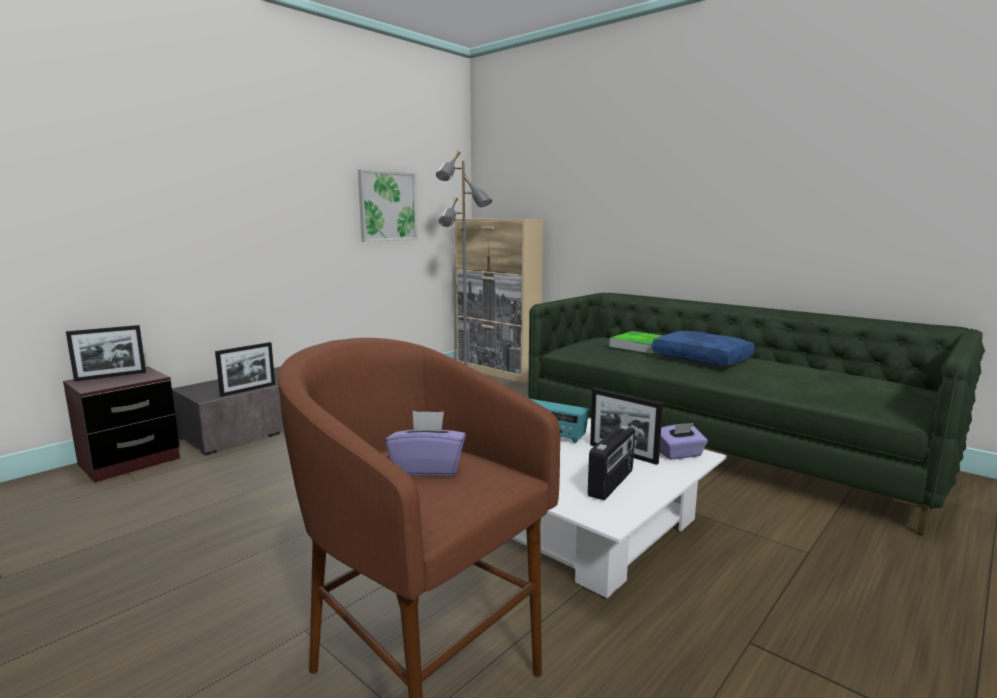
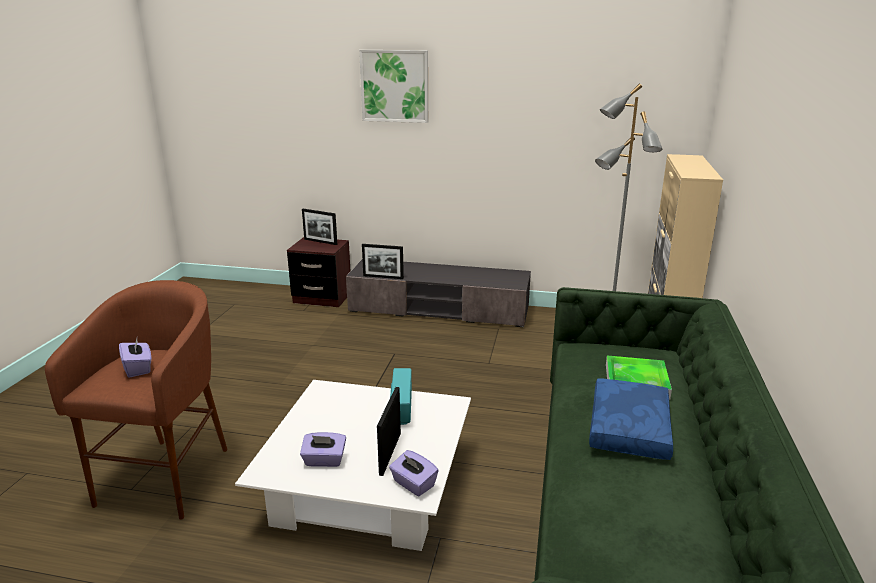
camera: 60 degrees right, 10 degrees up
picture [358,169,418,242] -> picture moved to [359,50,428,123]
radio [588,425,635,500] -> purple tissue box [300,432,346,467]

